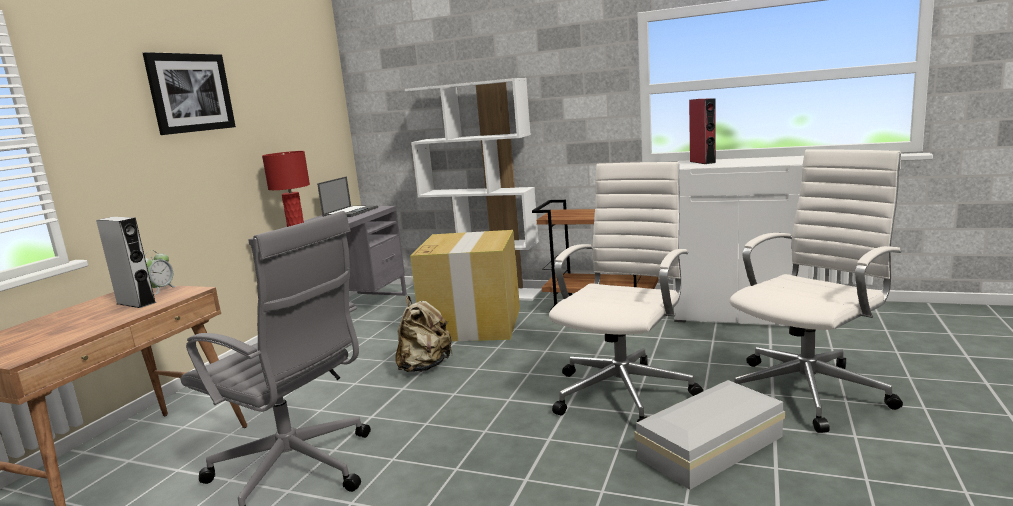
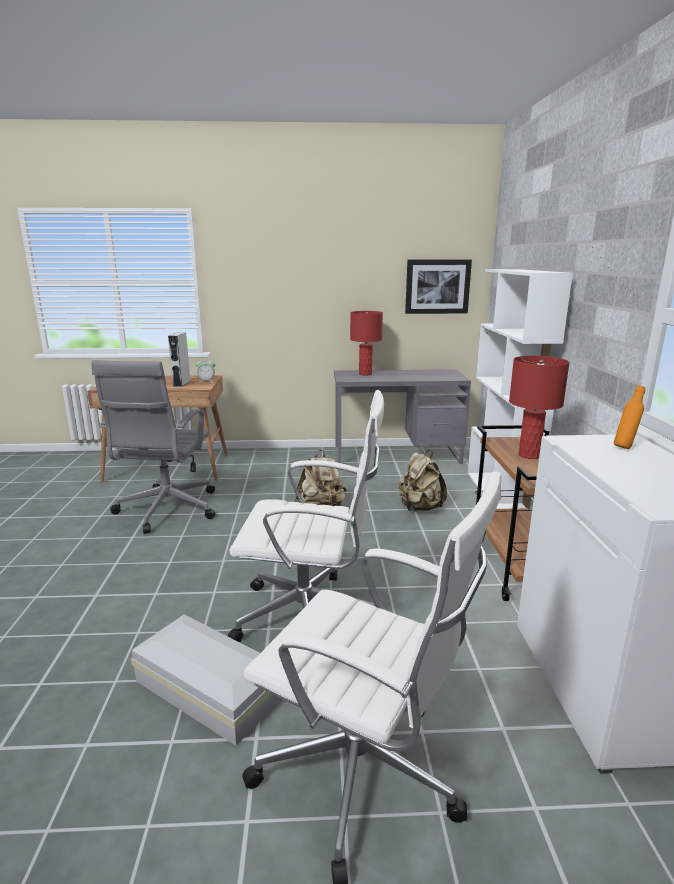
camera: 65 degrees right, 5 degrees up
picture [143,52,236,135] -> picture moved to [405,260,472,314]
laptop [317,176,378,217] -> none
cardboard box [410,230,520,342] -> beige backpack [398,450,447,512]
red speaker [689,98,716,164] -> orange bottle [614,385,645,449]
none -> red table lamp [509,356,570,459]

